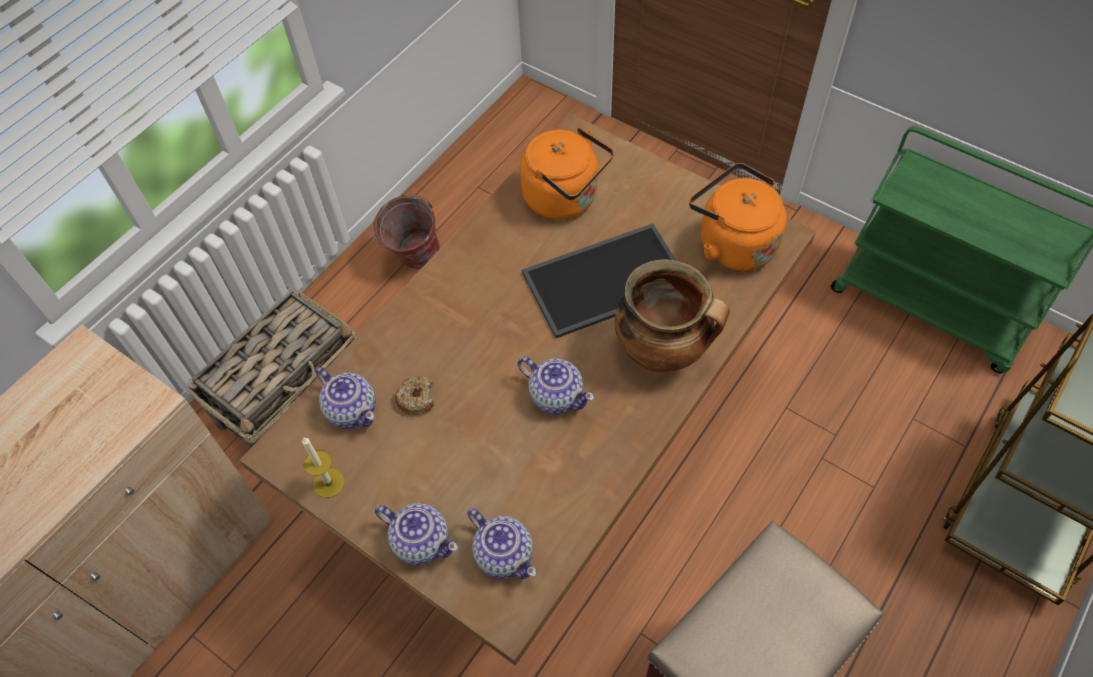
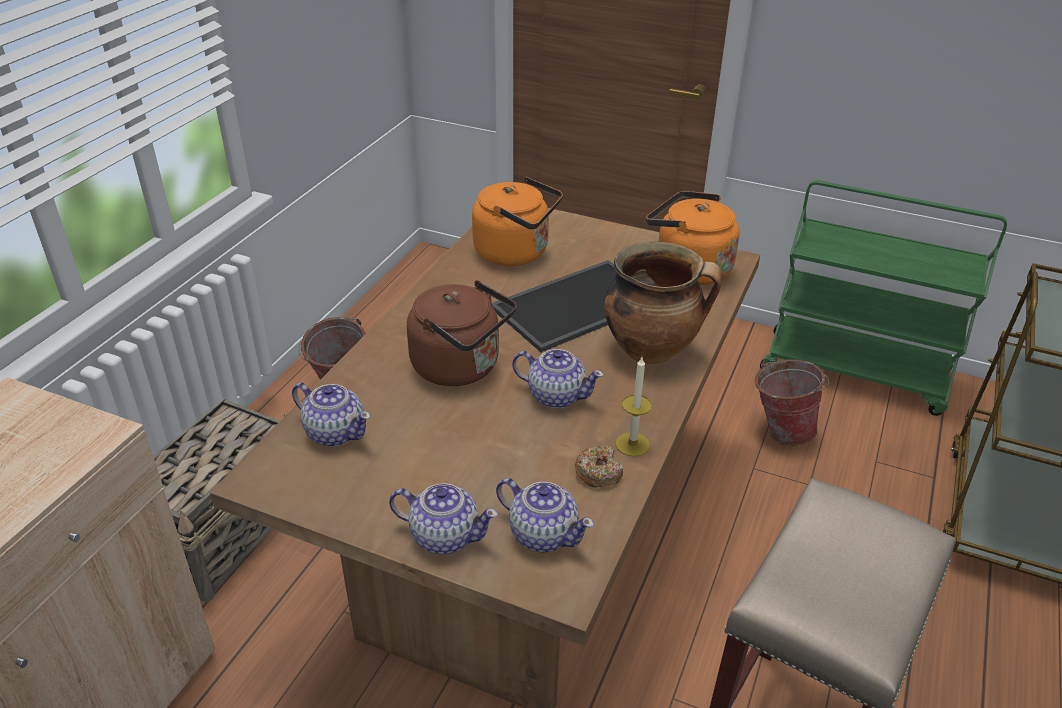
camera: 15 degrees left, 20 degrees down
candle [302,437,345,498] -> candle moved to [615,357,652,457]
donut [395,376,434,415] -> donut moved to [575,446,623,488]
none -> brown kettle [407,280,516,386]
none -> bucket [755,359,829,446]

